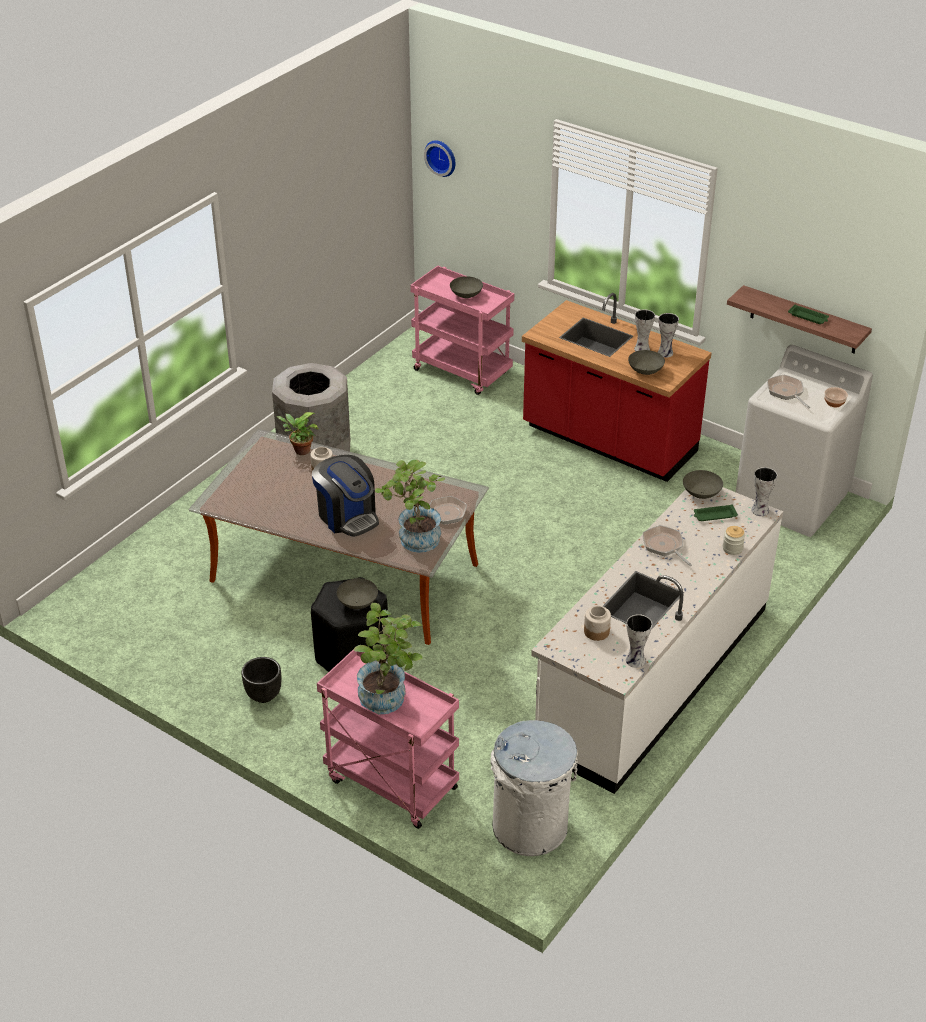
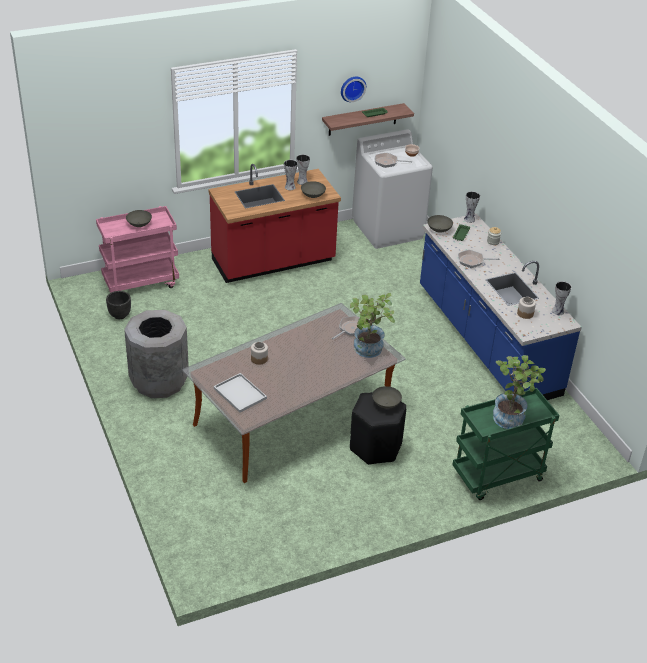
camera: 60 degrees left, 0 degrees up
black planter [241,657,281,703] -> black planter moved to [106,291,131,319]
potted plant [277,412,319,455] -> none
coffee machine [312,455,379,537] -> none
pink cart [317,650,459,829] -> green cart [452,388,559,500]
wall clock [424,140,456,177] -> wall clock moved to [341,77,366,102]
white trash can [490,720,578,856] -> none
white counter [531,487,783,794] -> blue counter [420,214,582,400]
none -> white tray [214,373,267,413]

